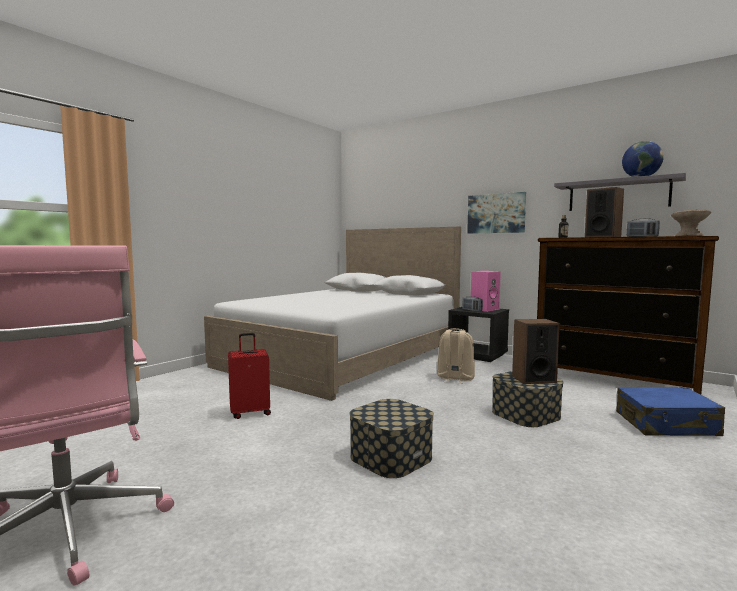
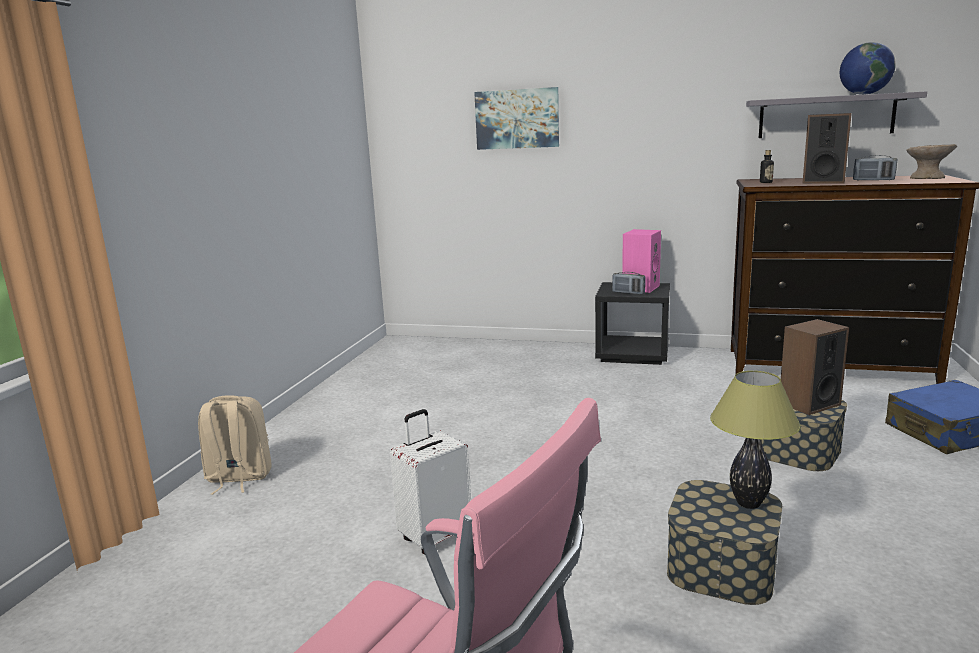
camera: 20 degrees left, 10 degrees up
white bed [204,227,461,401] -> none
red suitcase [228,333,271,419] -> white suitcase [390,409,471,554]
beige backpack [437,328,475,384] -> beige backpack moved to [198,395,272,495]
picture [467,192,526,234] -> picture moved to [474,87,559,150]
none -> table lamp [710,371,801,509]

